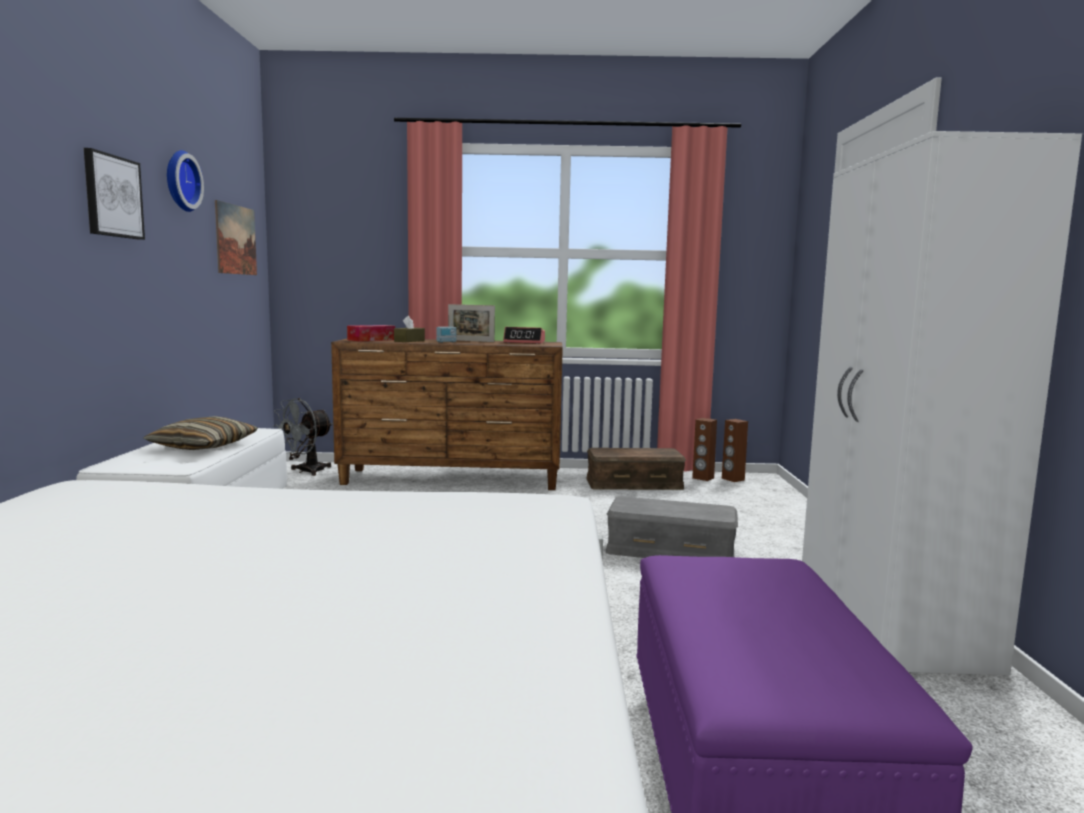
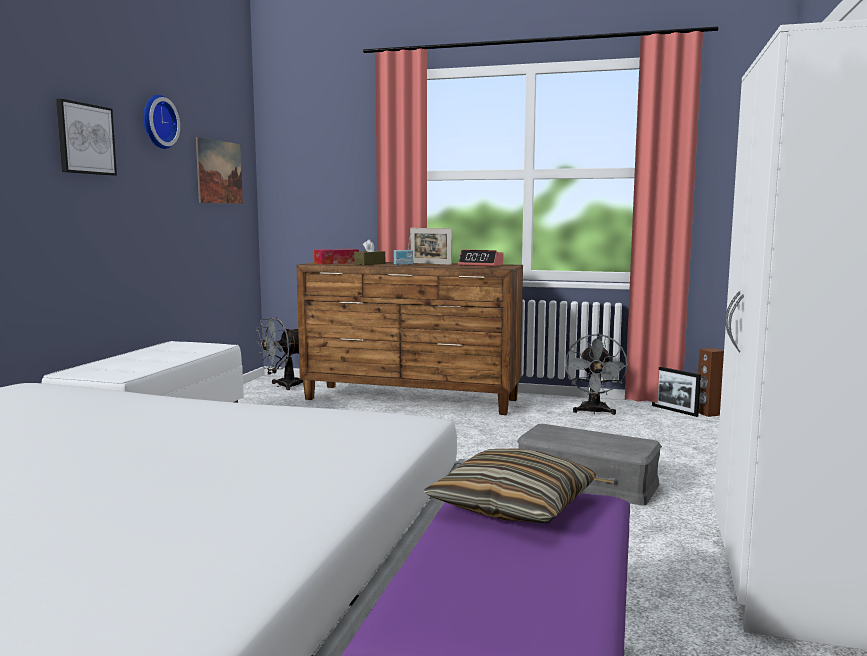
camera: 15 degrees right, 0 degrees up
pillow [143,416,258,450] -> pillow moved to [424,448,598,523]
brown storage box [586,448,686,490] -> grey fan [565,334,628,415]
brown speaker [692,418,717,481] -> picture frame [652,367,701,417]

